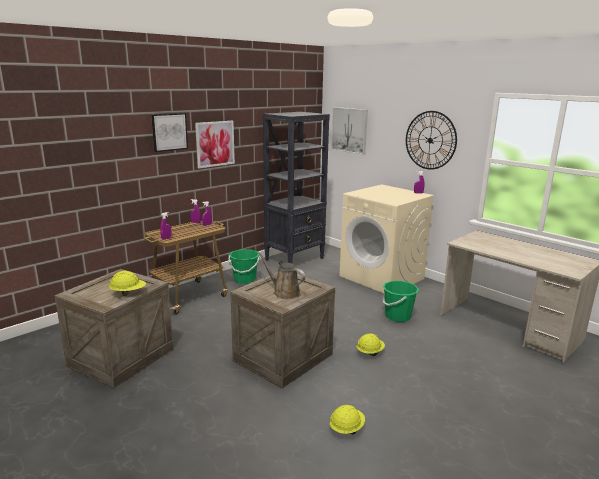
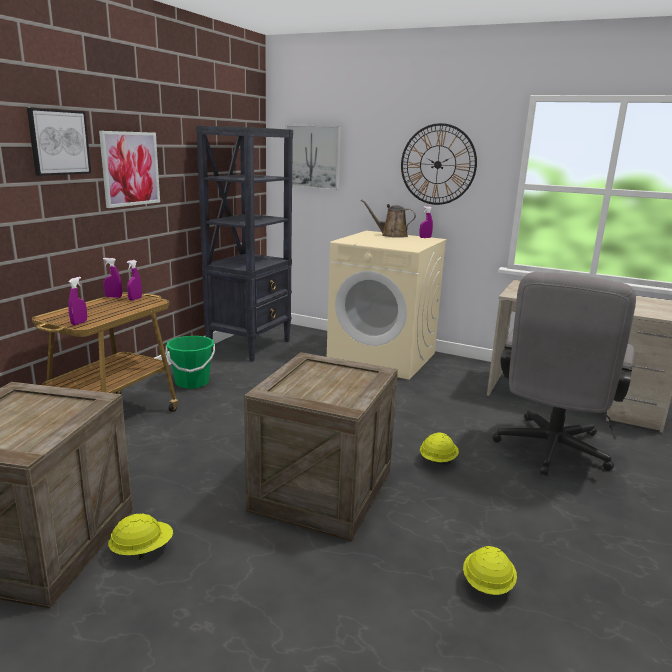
camera: 20 degrees left, 0 degrees up
yellow hard hat [109,271,146,296] -> yellow hard hat moved to [108,513,173,560]
brown watering can [257,251,306,299] -> brown watering can moved to [361,199,416,238]
green bucket [383,281,419,322] -> none
none -> grey office chair [493,272,636,476]

